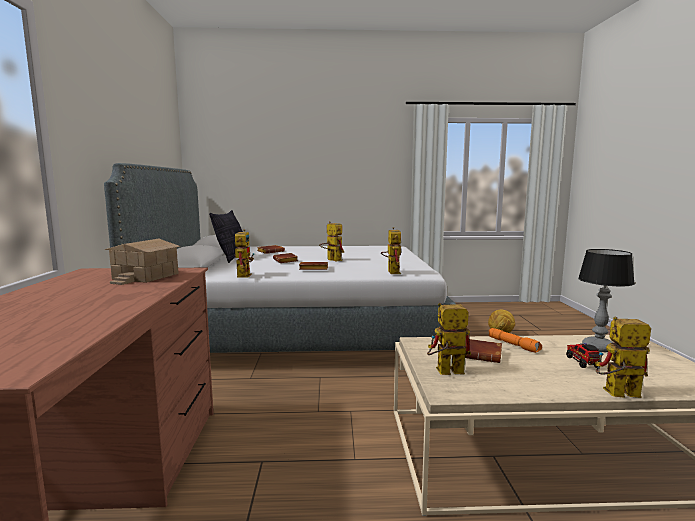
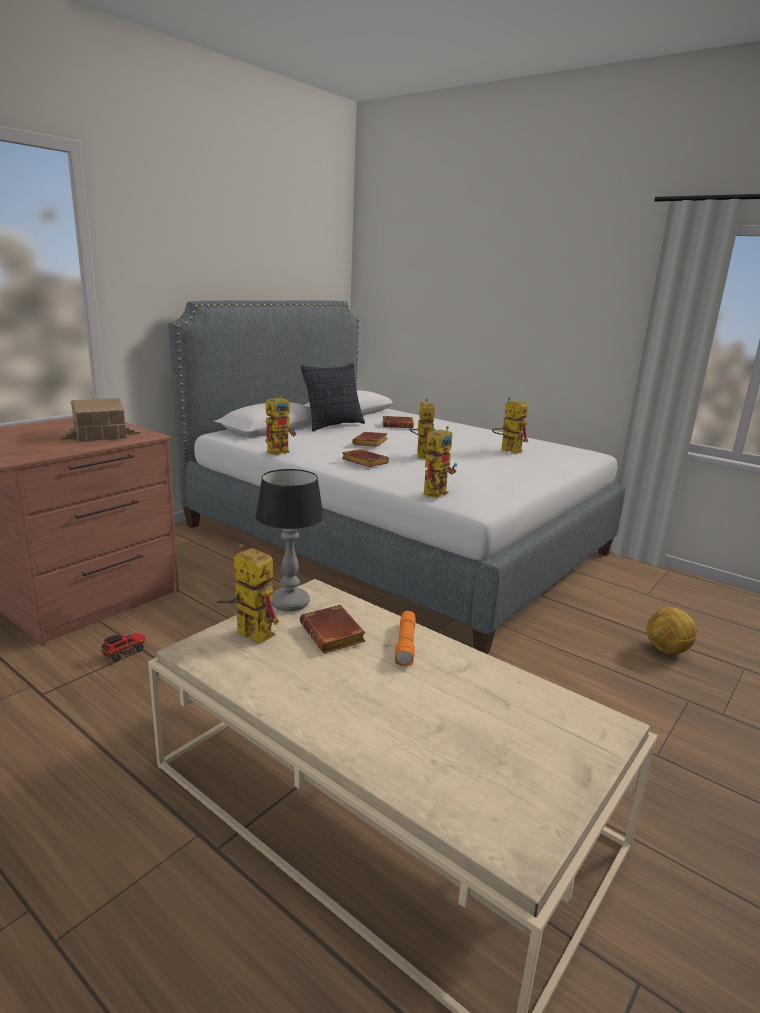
camera: 40 degrees right, 10 degrees up
toy truck [566,343,600,368] -> toy truck moved to [101,633,145,662]
table lamp [578,249,635,352] -> table lamp moved to [255,469,324,612]
toy robot [595,317,651,398] -> toy robot moved to [492,397,528,454]

